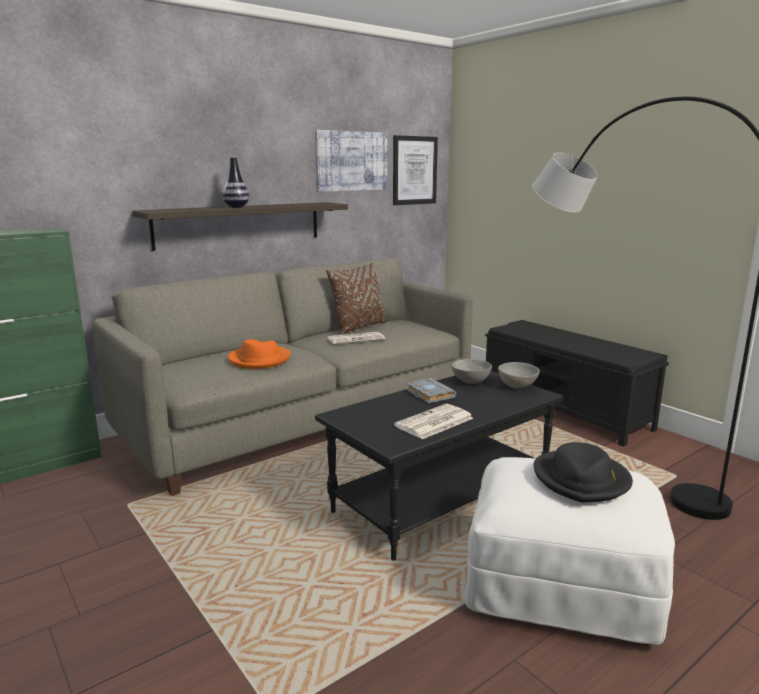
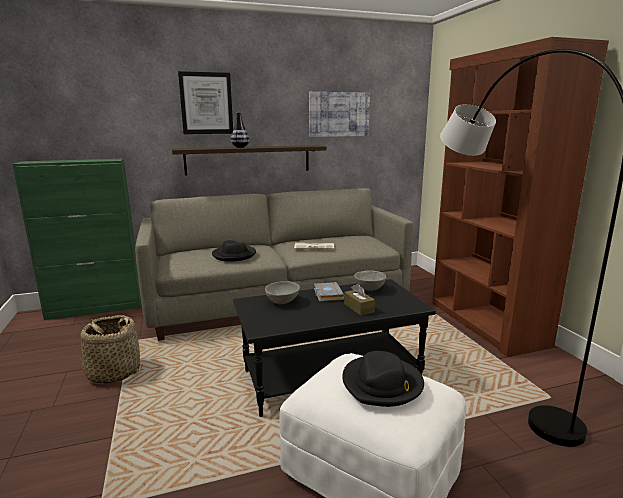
camera: 20 degrees right, 0 degrees up
orange hat [228,339,291,369] -> black hat [212,240,256,262]
brown pillow [326,263,387,335] -> none
picture [393,135,438,205] -> picture moved to [178,71,233,134]
newspaper [394,404,473,439] -> none
black bench [485,320,669,447] -> brown bookcase [432,37,609,357]
grey bowl [498,362,540,389] -> grey bowl moved to [265,281,300,304]
none -> basket [77,315,142,384]
none -> brown tissue box [344,283,375,316]

